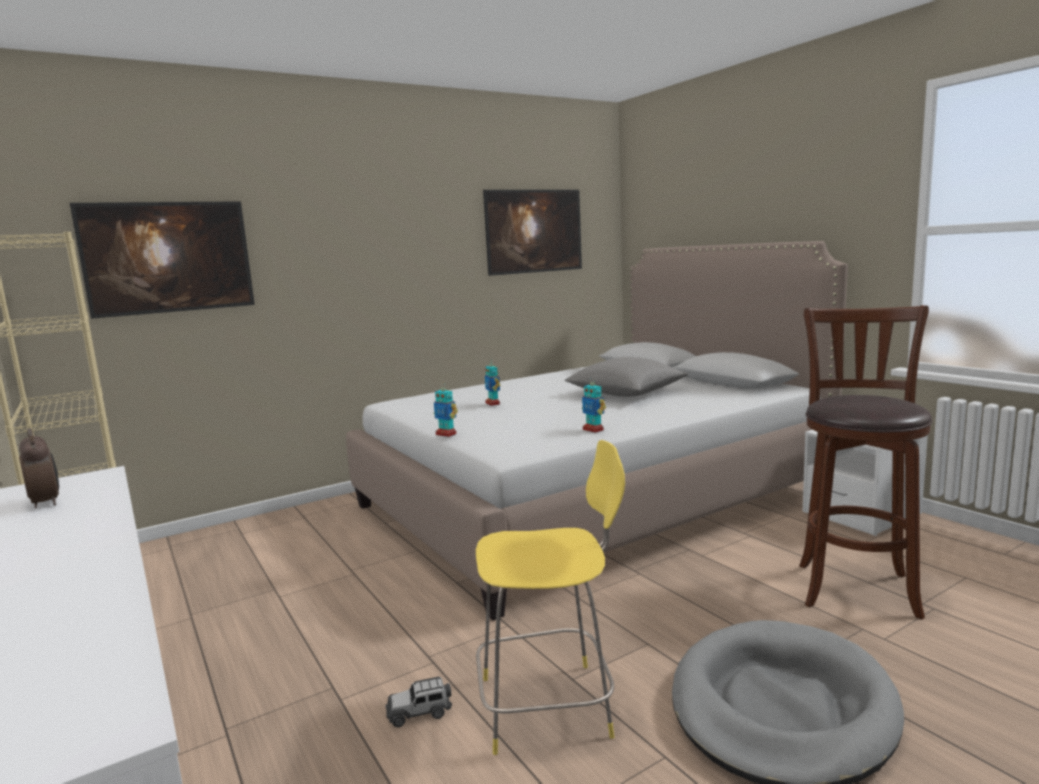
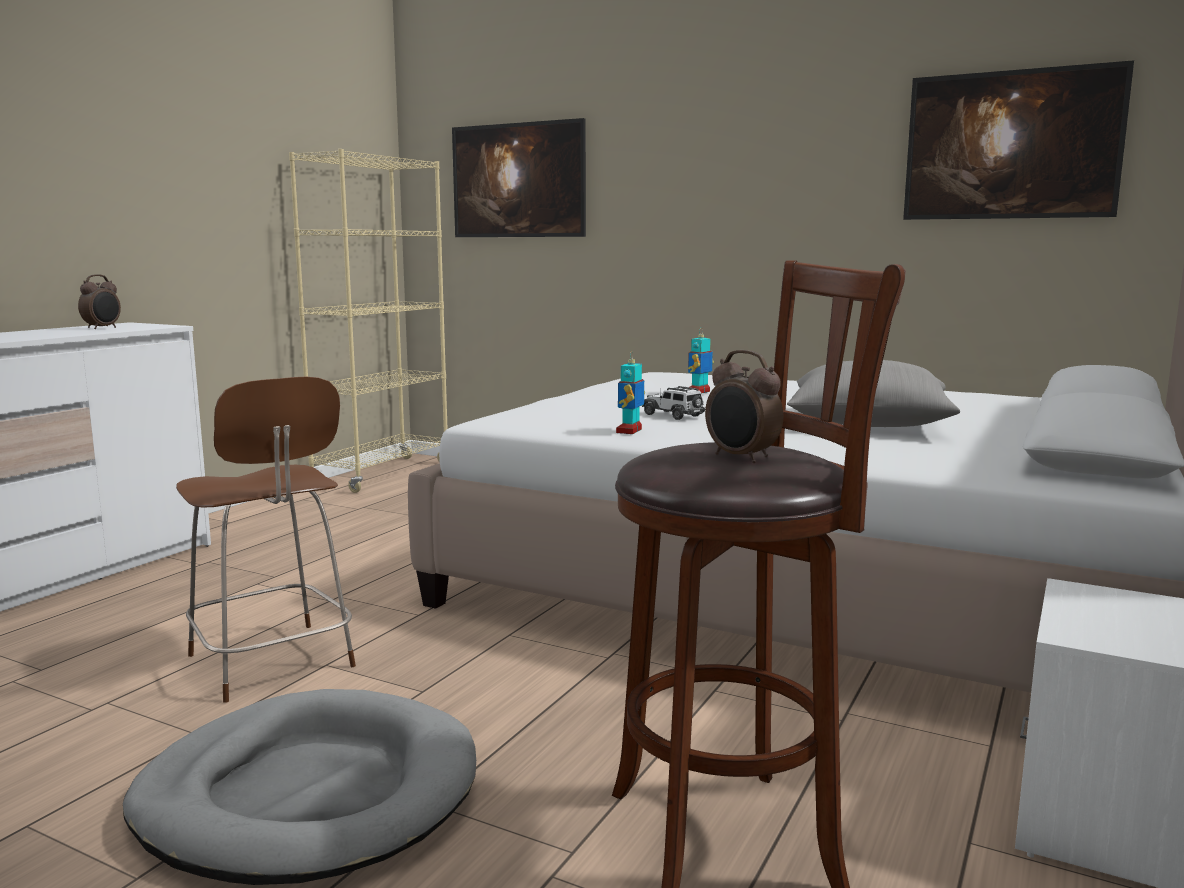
camera: 60 degrees right, 0 degrees up
toy car [386,677,452,728] -> toy car moved to [642,386,705,420]
toy robot [434,383,458,437] -> none
yellow stool [476,440,625,755] -> brown stool [176,376,356,703]
none -> alarm clock [705,350,783,463]

